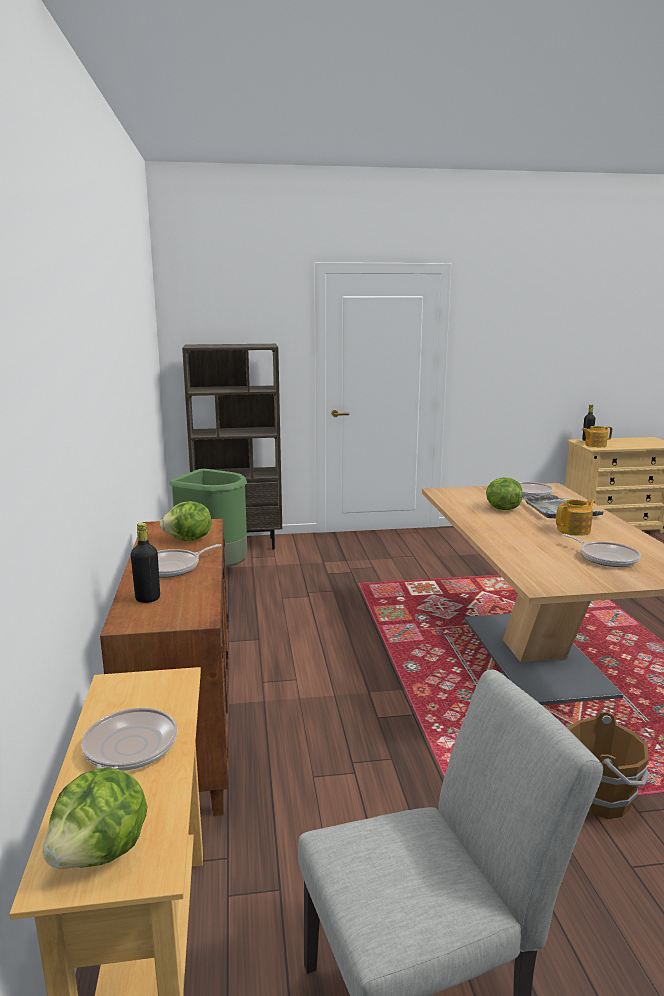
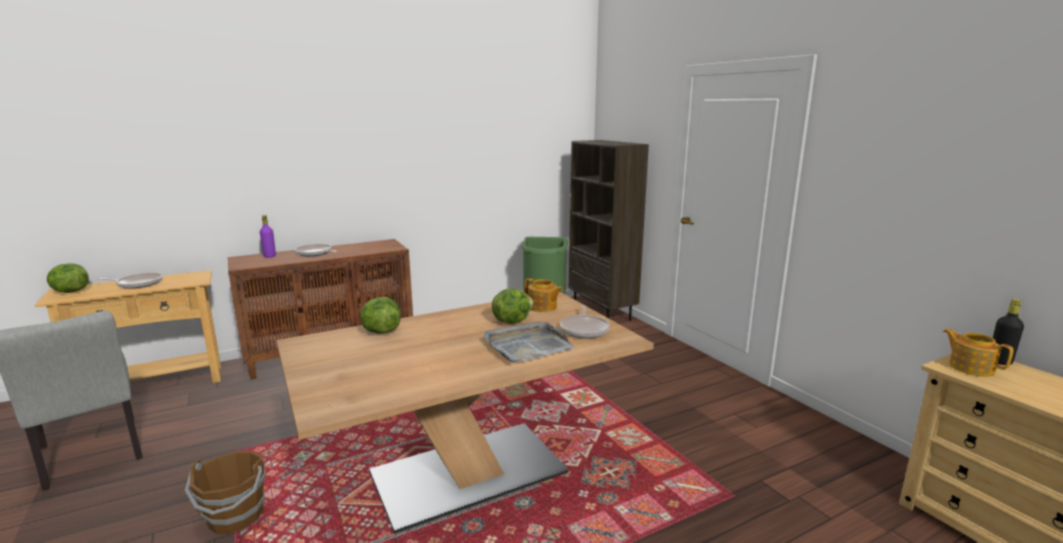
camera: 70 degrees right, 0 degrees up
black bottle [131,523,160,603] -> purple bottle [260,215,276,258]
lettuce [160,501,211,541] -> lettuce moved to [360,297,401,334]
teapot [556,499,595,536] -> teapot moved to [525,278,563,312]
frying pan [563,534,641,567] -> none

